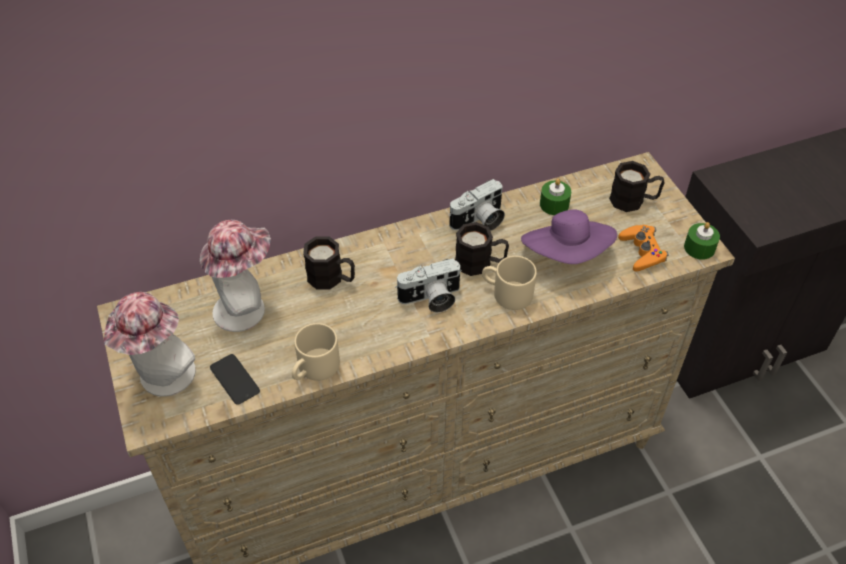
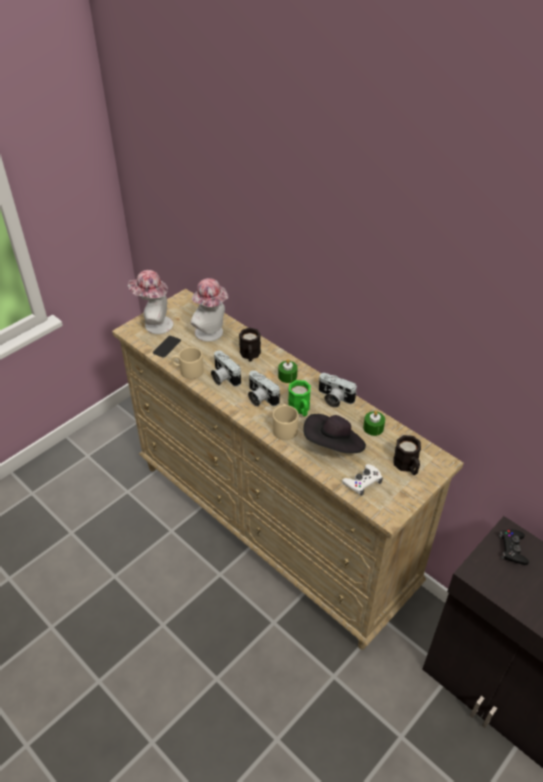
camera: 65 degrees right, 5 degrees down
black mug [455,222,509,276] -> green mug [288,380,311,417]
purple hat [521,209,617,264] -> black hat [303,414,366,453]
orange game controller [618,225,669,272] -> white game controller [342,464,383,496]
green candle [684,222,720,260] -> green candle moved to [278,359,298,383]
none -> camera [211,350,241,387]
none -> black game controller [499,529,529,565]

